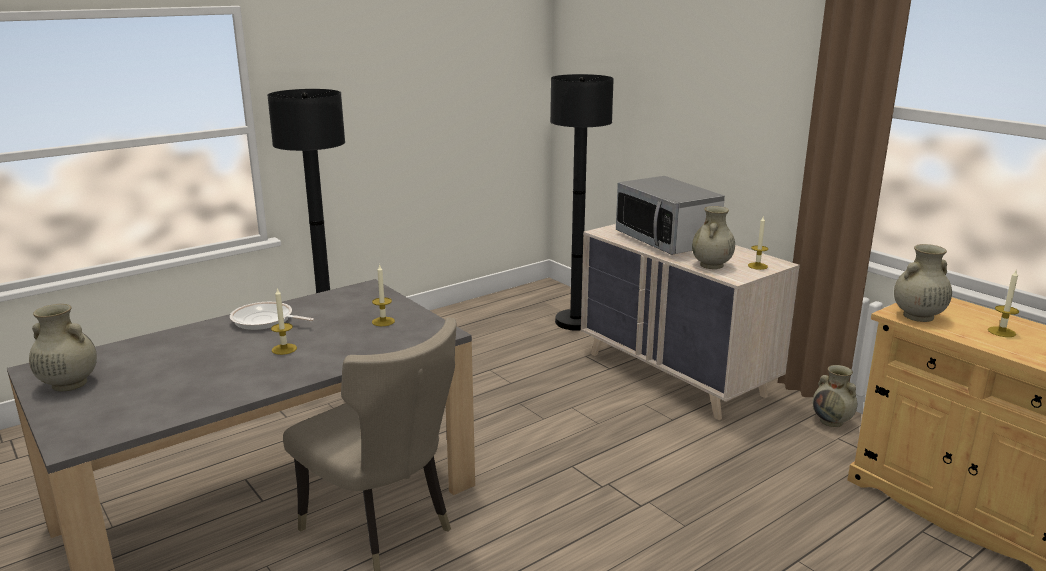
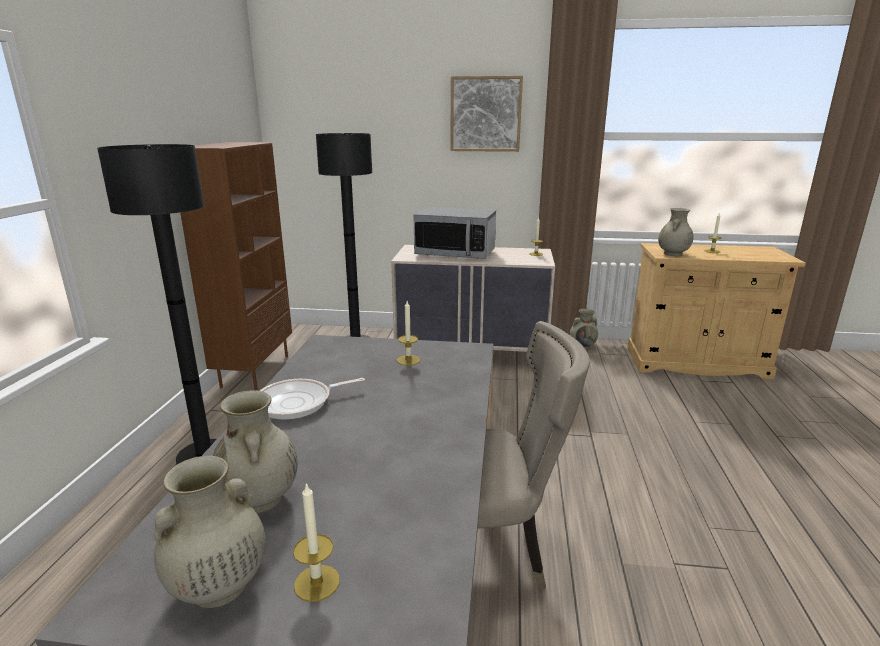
camera: 45 degrees left, 0 degrees up
candle [271,288,297,355] -> candle moved to [293,482,340,602]
beige vase [692,206,735,269] -> beige vase moved to [213,390,298,513]
none -> brown bookcase [180,142,292,390]
none -> picture [450,76,523,152]

